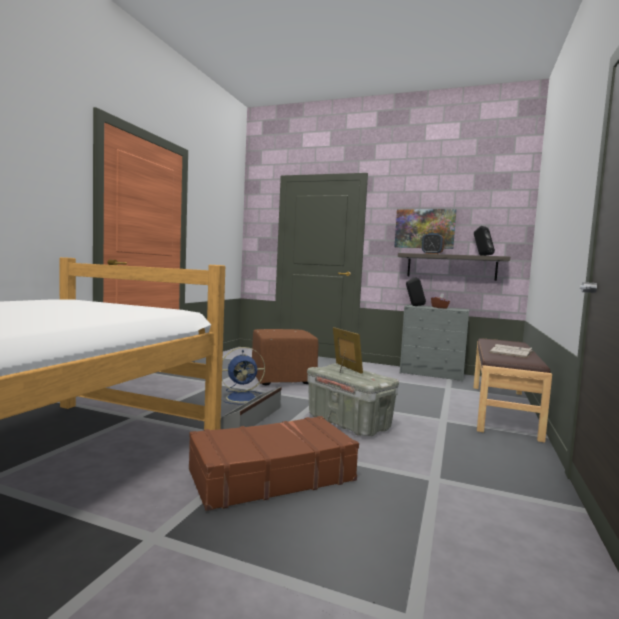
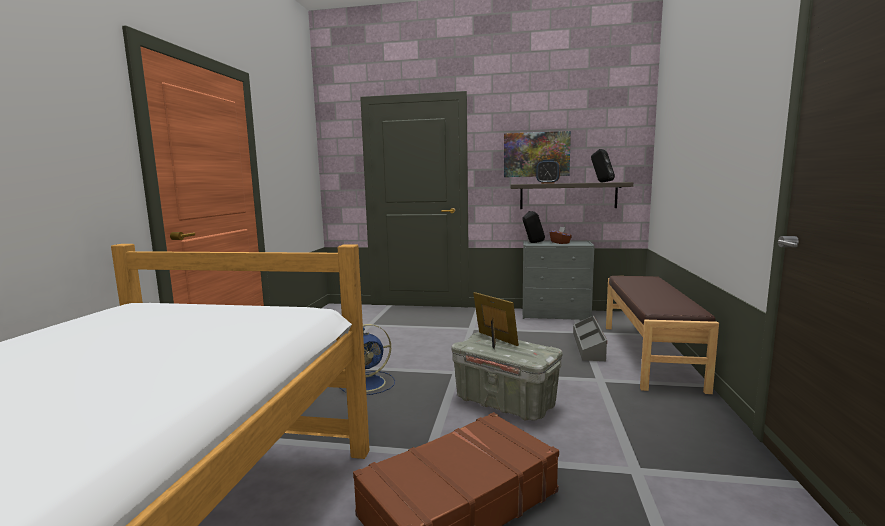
camera: 10 degrees left, 5 degrees up
grey storage box [220,387,281,429] -> grey storage box moved to [573,316,607,361]
brown ottoman [252,329,318,385] -> none
white book [489,344,534,358] -> none

